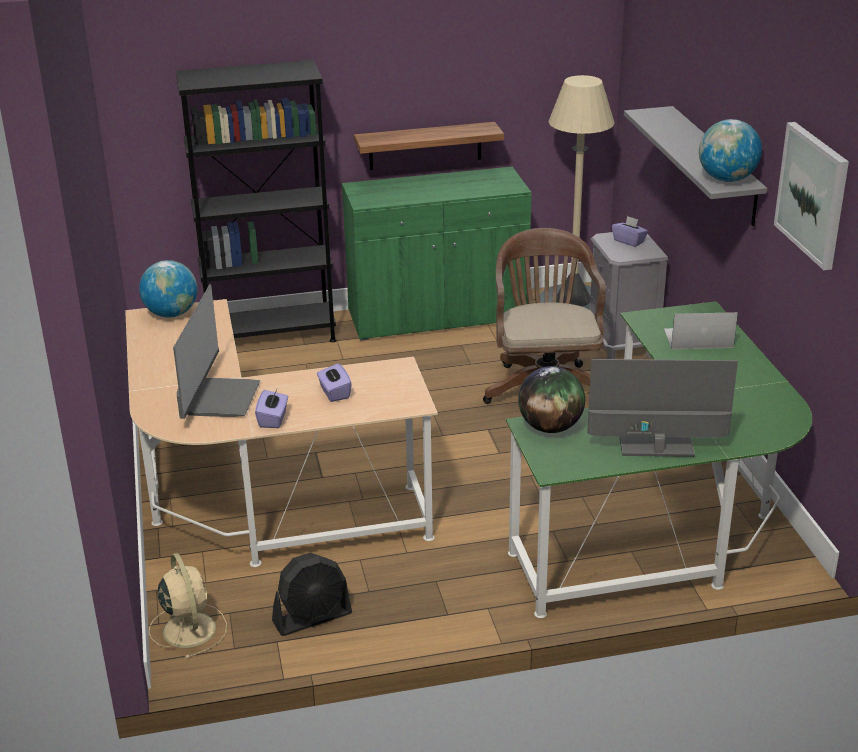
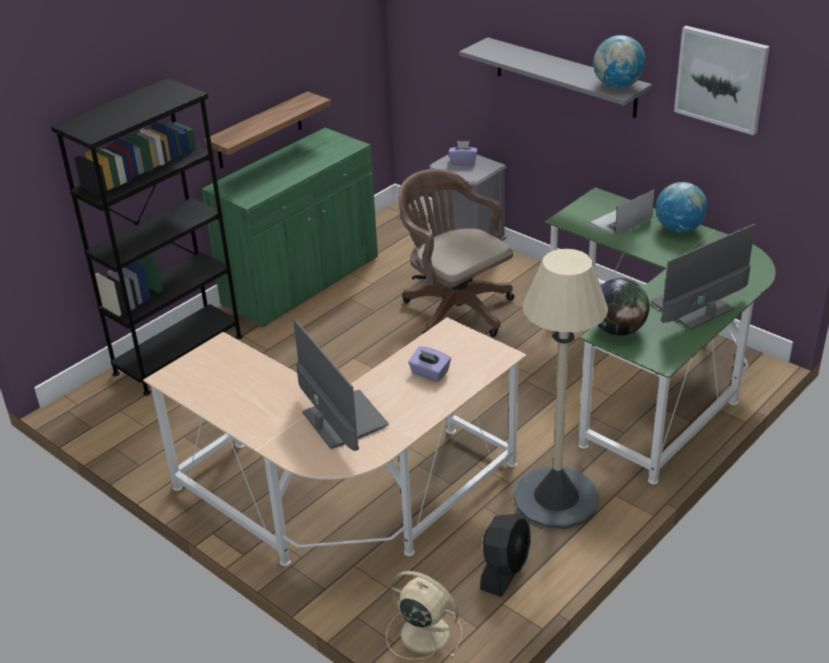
camera: 35 degrees left, 5 degrees up
globe [139,260,197,317] -> globe moved to [656,182,708,233]
purple tissue box [255,390,288,428] -> none
beige floor lamp [540,75,615,310] -> beige floor lamp moved to [514,249,608,529]

